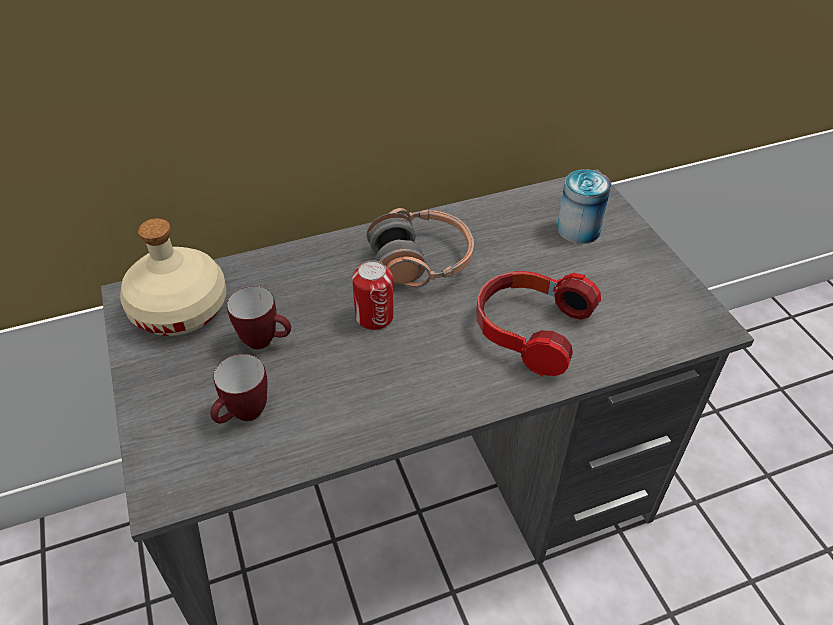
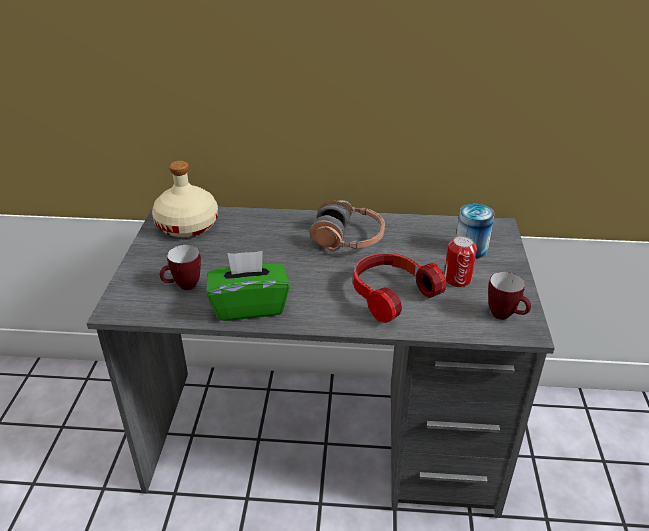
camera: 25 degrees right, 10 degrees down
mug [227,286,291,350] -> mug moved to [488,272,531,320]
can [352,260,394,330] -> can moved to [444,236,477,287]
none -> green tissue box [206,251,290,321]

